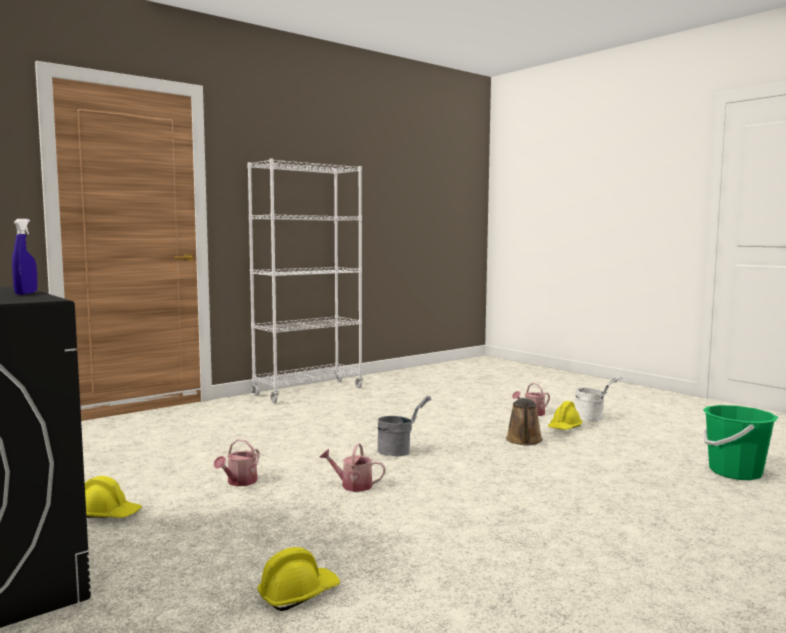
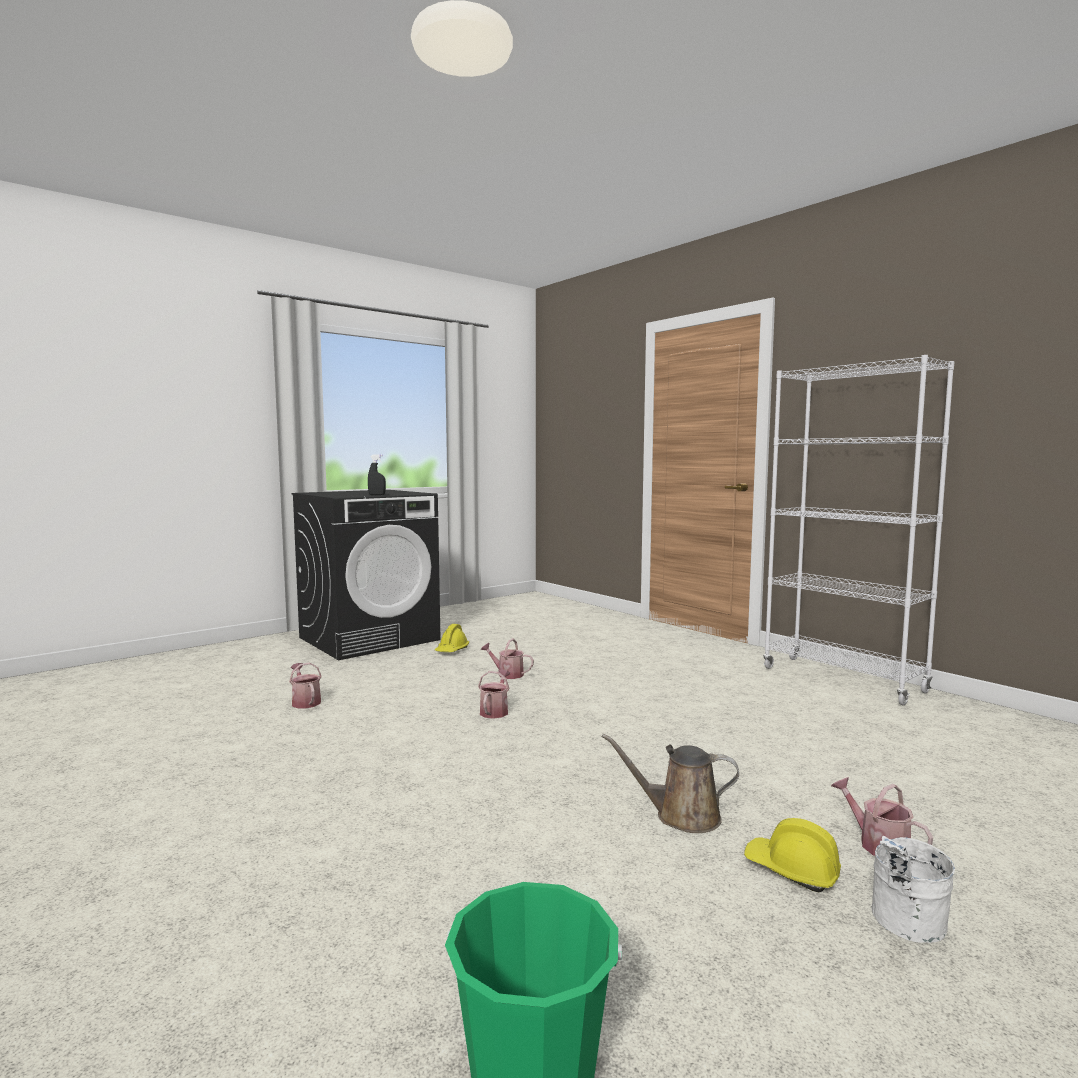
camera: 90 degrees right, 0 degrees up
blue spray bottle [12,219,37,295] -> black spray bottle [368,454,386,495]
yellow hard hat [257,547,340,611] -> watering can [289,662,322,709]
grey bucket [377,396,431,457] -> none

